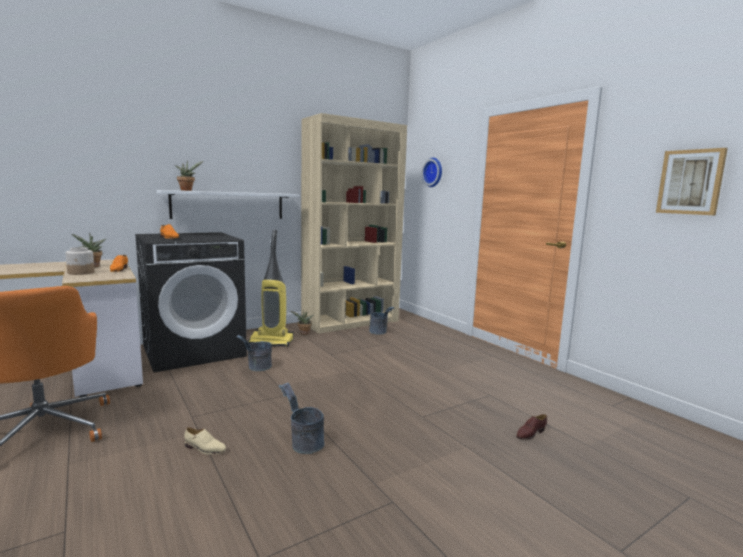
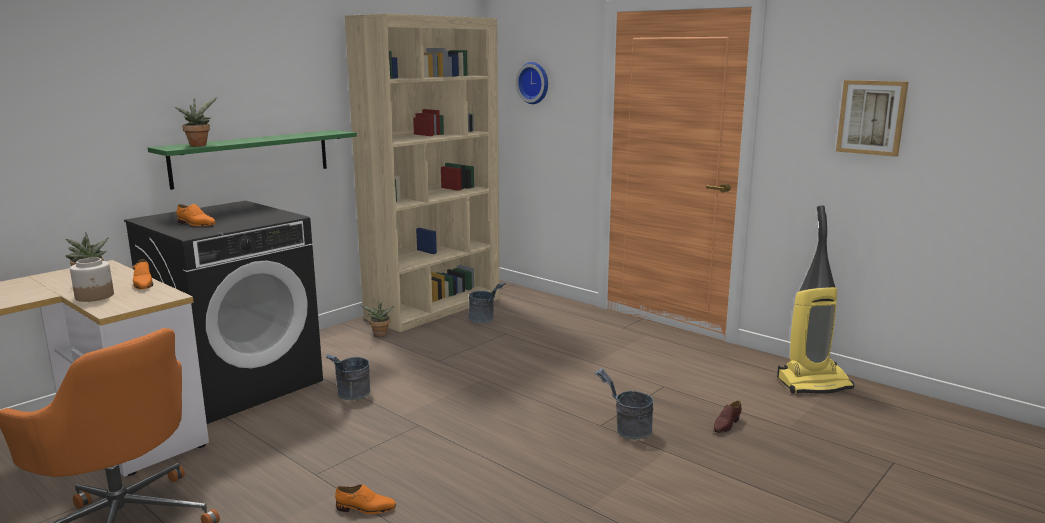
camera: 15 degrees left, 5 degrees up
white shelf [156,190,300,219] -> green shelf [148,130,357,190]
beige shoe [184,427,226,454] -> orange shoe [335,484,396,514]
vacuum cleaner [248,230,293,347] -> vacuum cleaner moved to [777,205,854,394]
grey bucket [279,383,325,454] -> grey bucket moved to [595,368,653,439]

